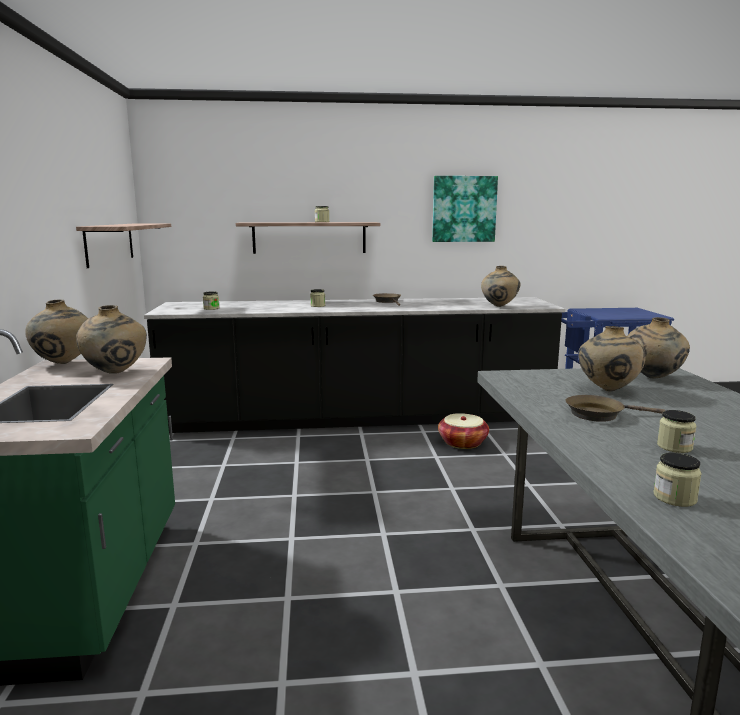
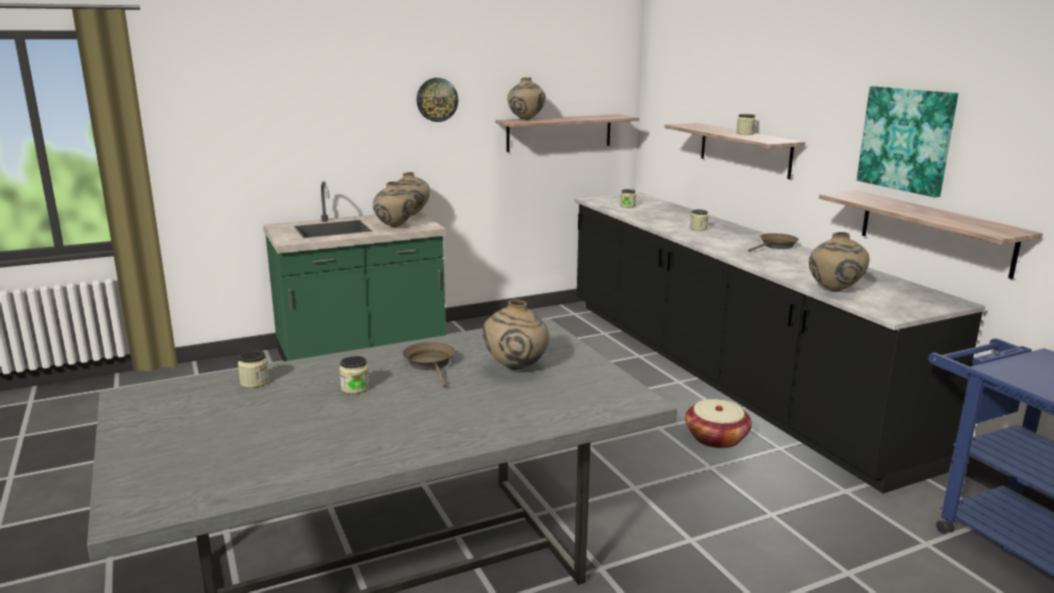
camera: 70 degrees right, 5 degrees up
beige vase [628,317,690,378] -> beige vase moved to [507,77,546,120]
none -> wall clock [417,78,458,122]
none -> shelf [819,190,1043,279]

